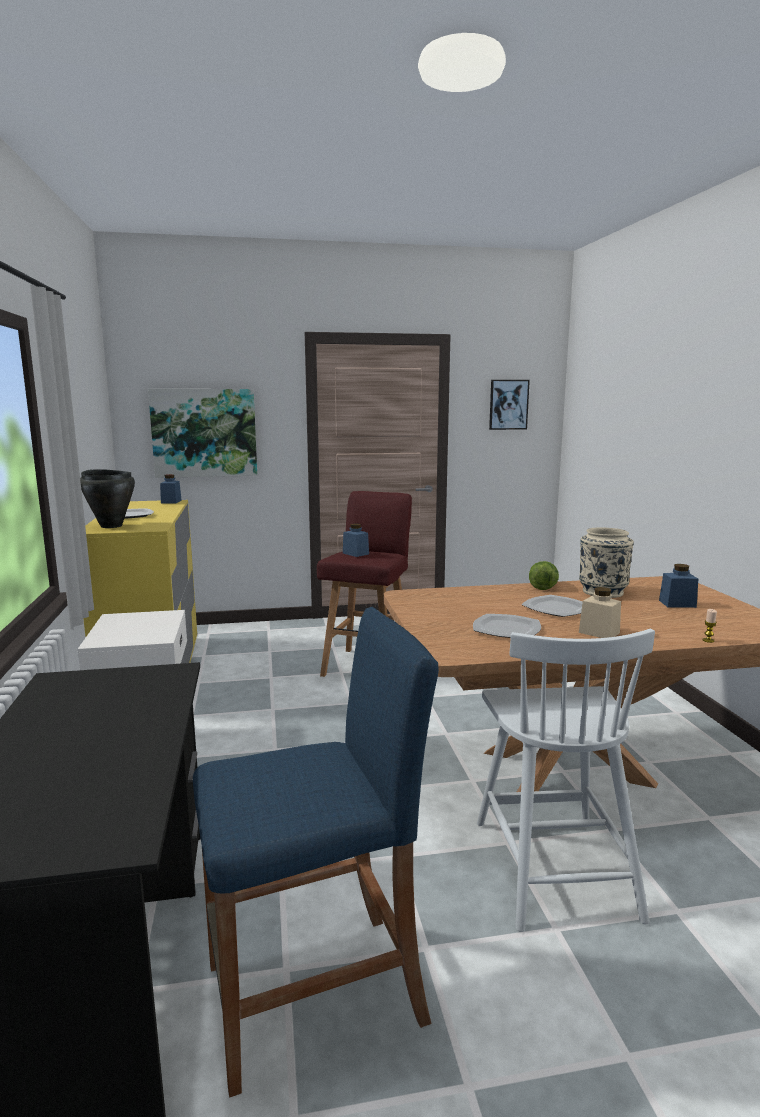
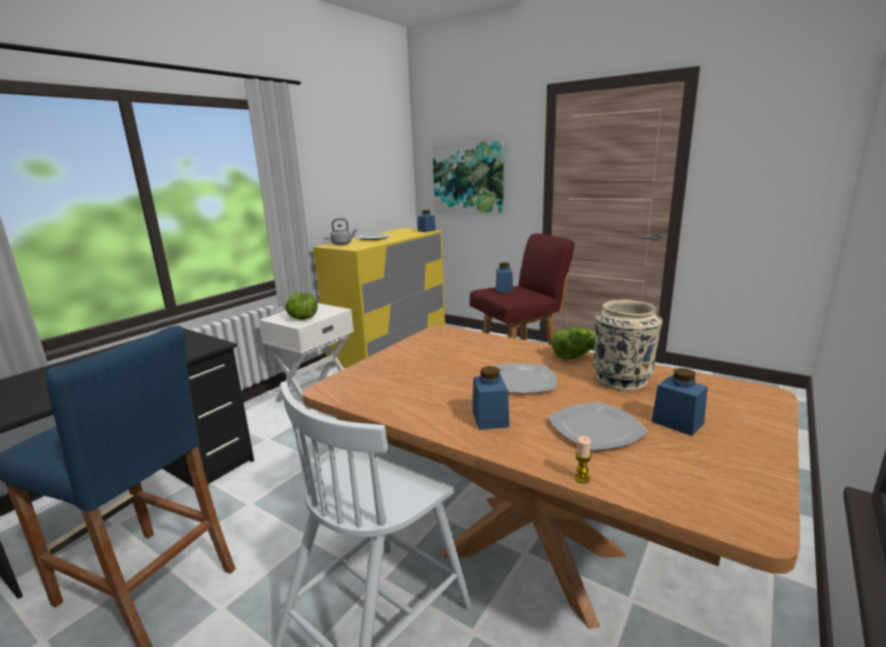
camera: 45 degrees right, 5 degrees up
black cooking pot [80,469,135,528] -> grey kettle [330,218,357,245]
plate [473,614,541,638] -> plate moved to [548,402,649,451]
picture [489,380,530,430] -> none
beige jar [579,587,621,638] -> blue jar [473,366,509,430]
none -> lettuce [284,292,318,320]

